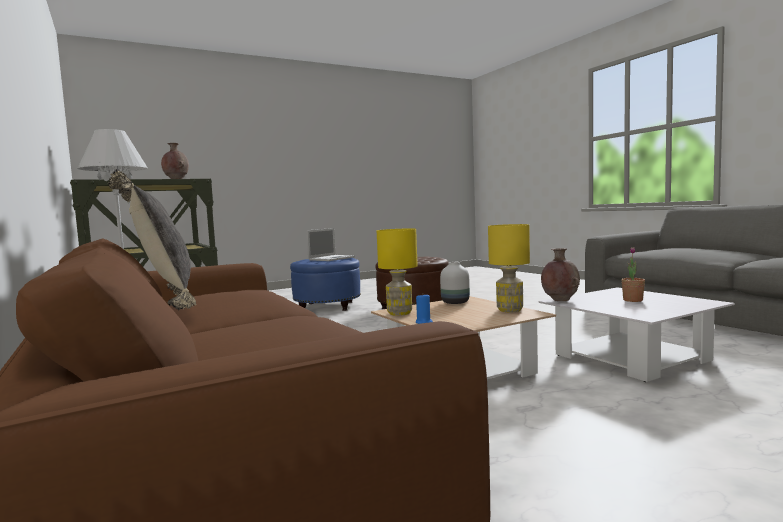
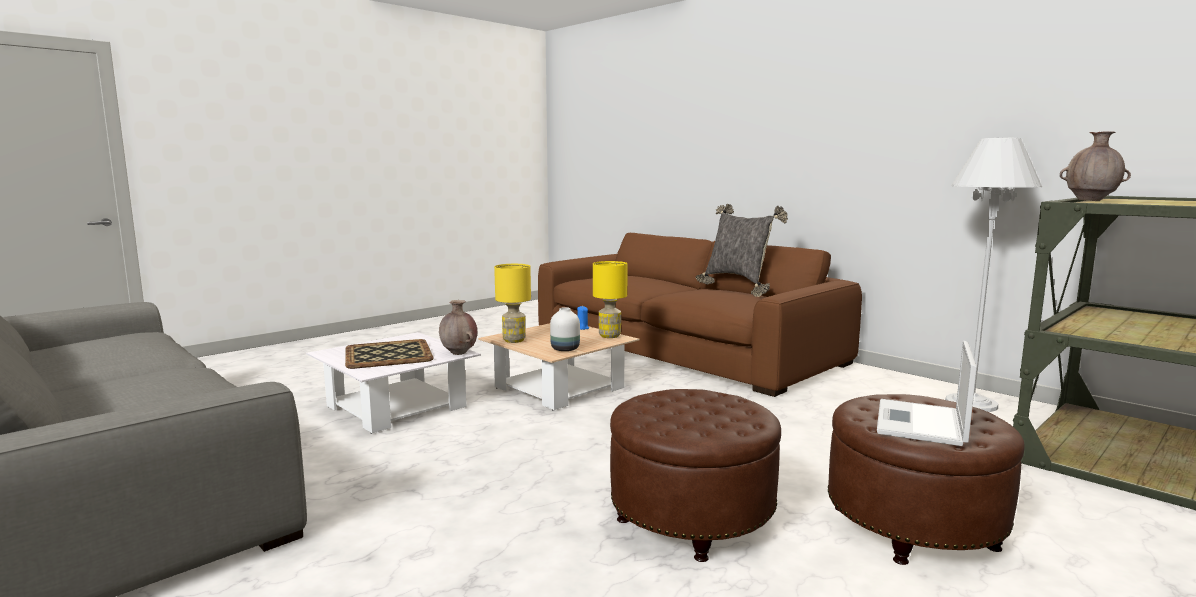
camera: 165 degrees right, 5 degrees up
blue ottoman [290,258,361,311] -> brown ottoman [828,394,1025,565]
potted plant [621,247,645,302] -> tray [345,339,433,369]

